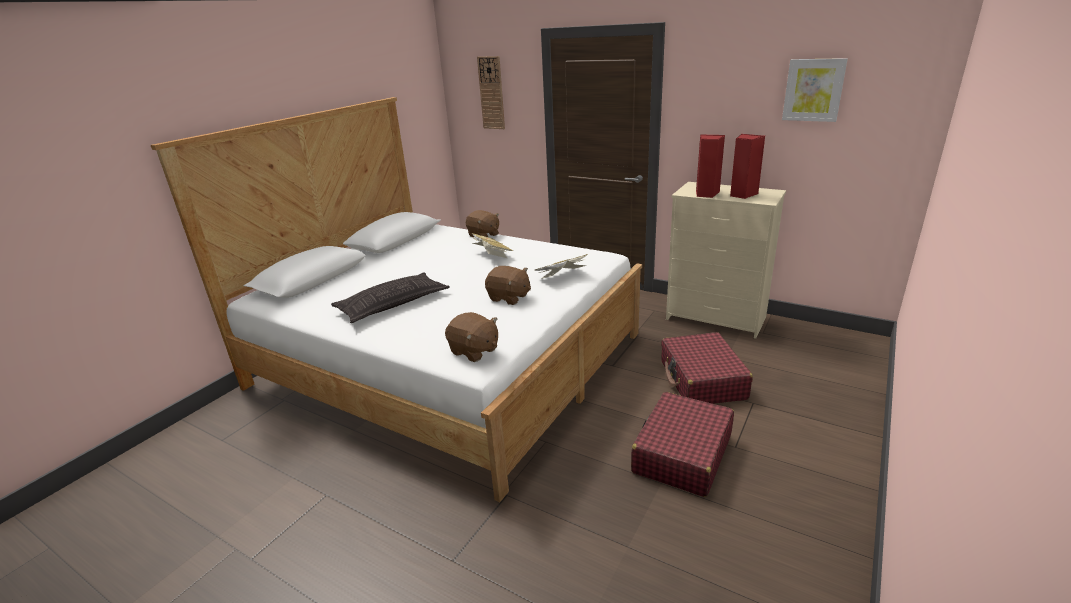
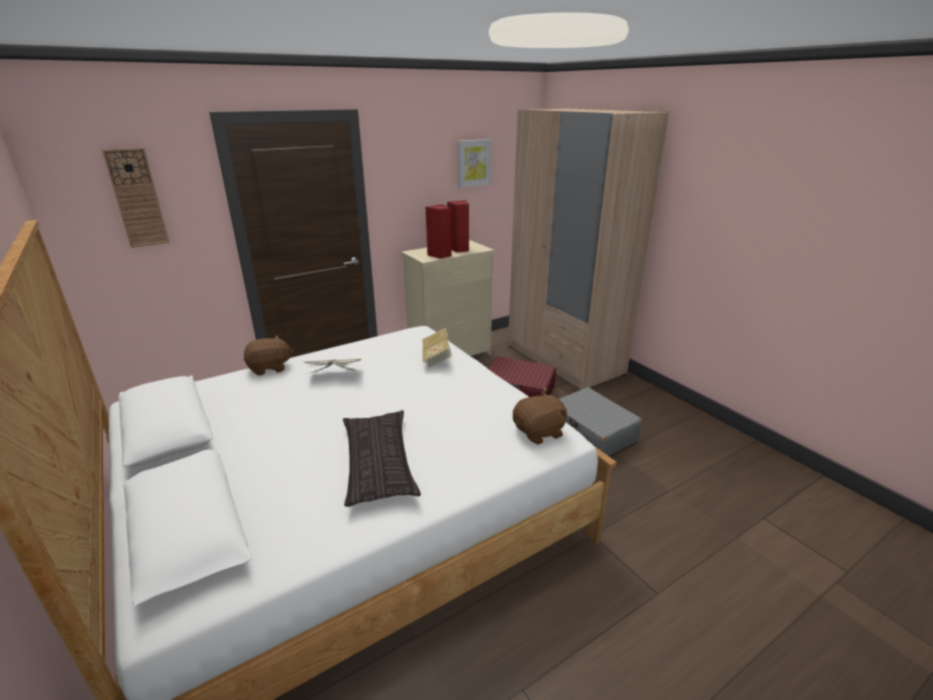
camera: 65 degrees left, 0 degrees up
brown plush toy [485,266,531,305] -> none
red suitcase [631,392,734,497] -> grey suitcase [559,387,642,456]
none -> beige wardrobe [508,108,670,390]

